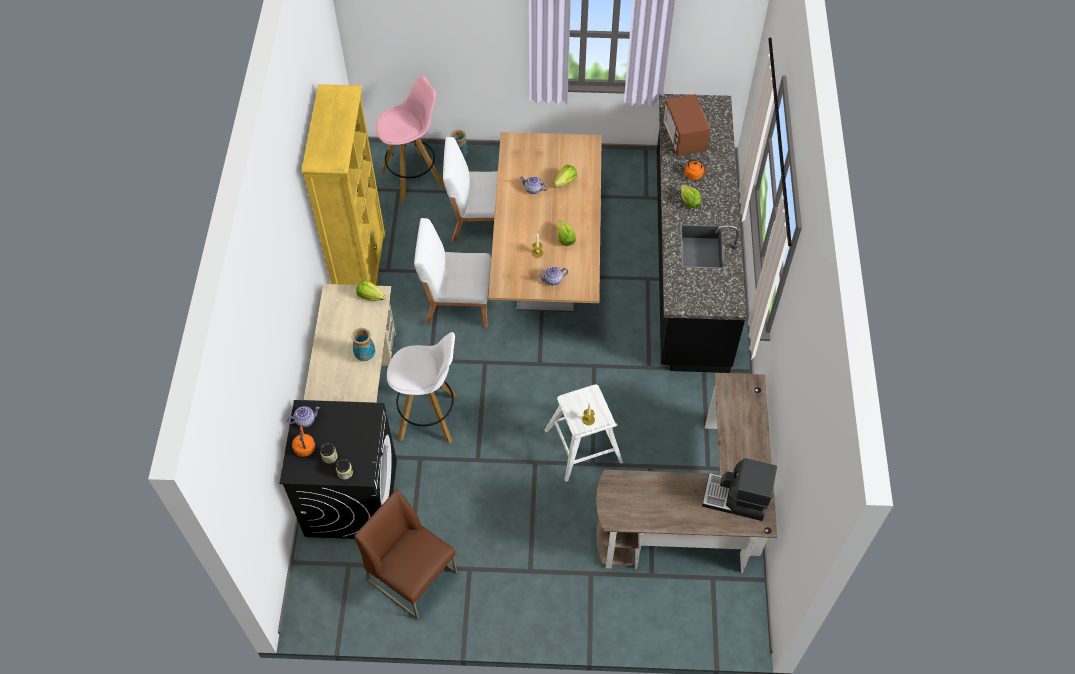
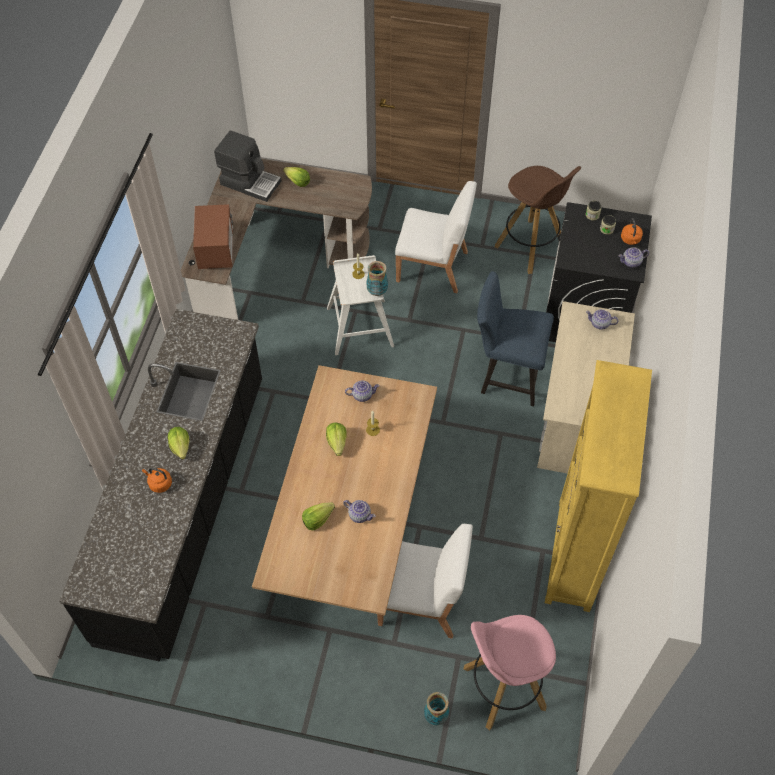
camera: 170 degrees left, 0 degrees up
vase [351,328,375,361] -> vase moved to [366,261,388,296]
brown chair [354,489,457,619] -> brown stool [495,166,581,274]
lettuce [356,280,385,301] -> lettuce moved to [283,167,310,187]
white stool [387,332,457,444] -> blue chair [477,271,554,406]
white chair [414,218,491,328] -> white chair moved to [395,181,477,293]
microwave [663,94,711,156] -> microwave moved to [193,204,233,269]
none -> teapot [586,309,618,330]

